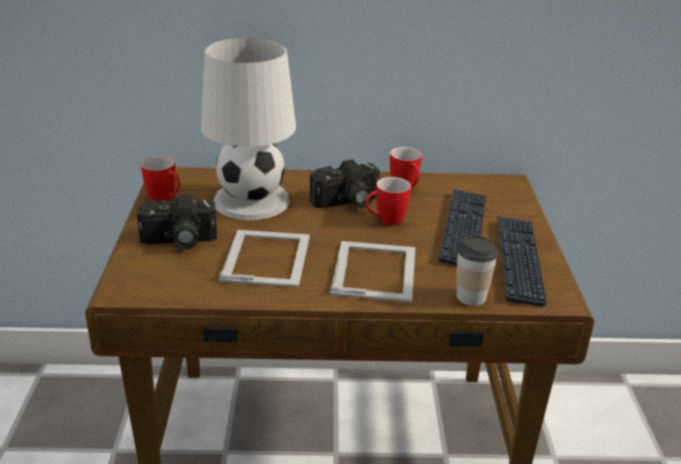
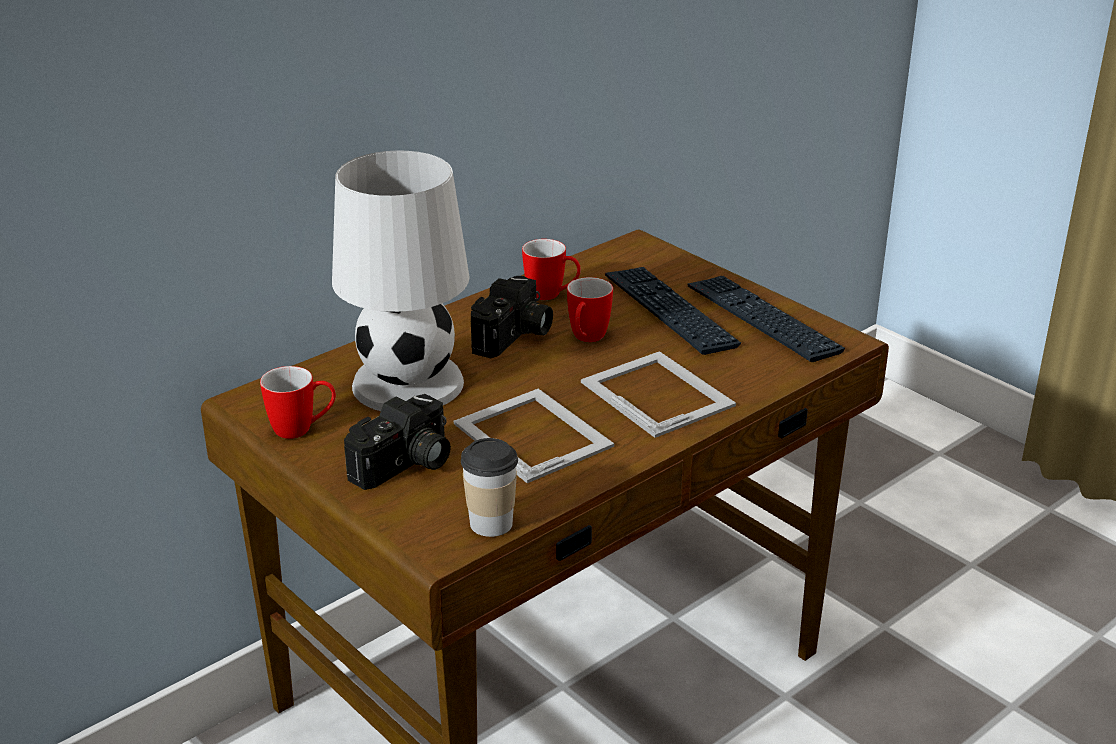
camera: 40 degrees left, 0 degrees up
cup [457,236,498,306] -> cup moved to [461,438,518,537]

